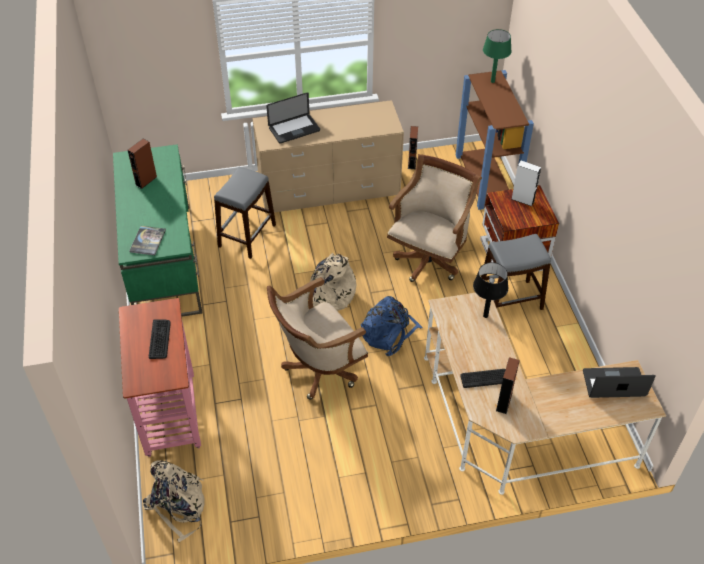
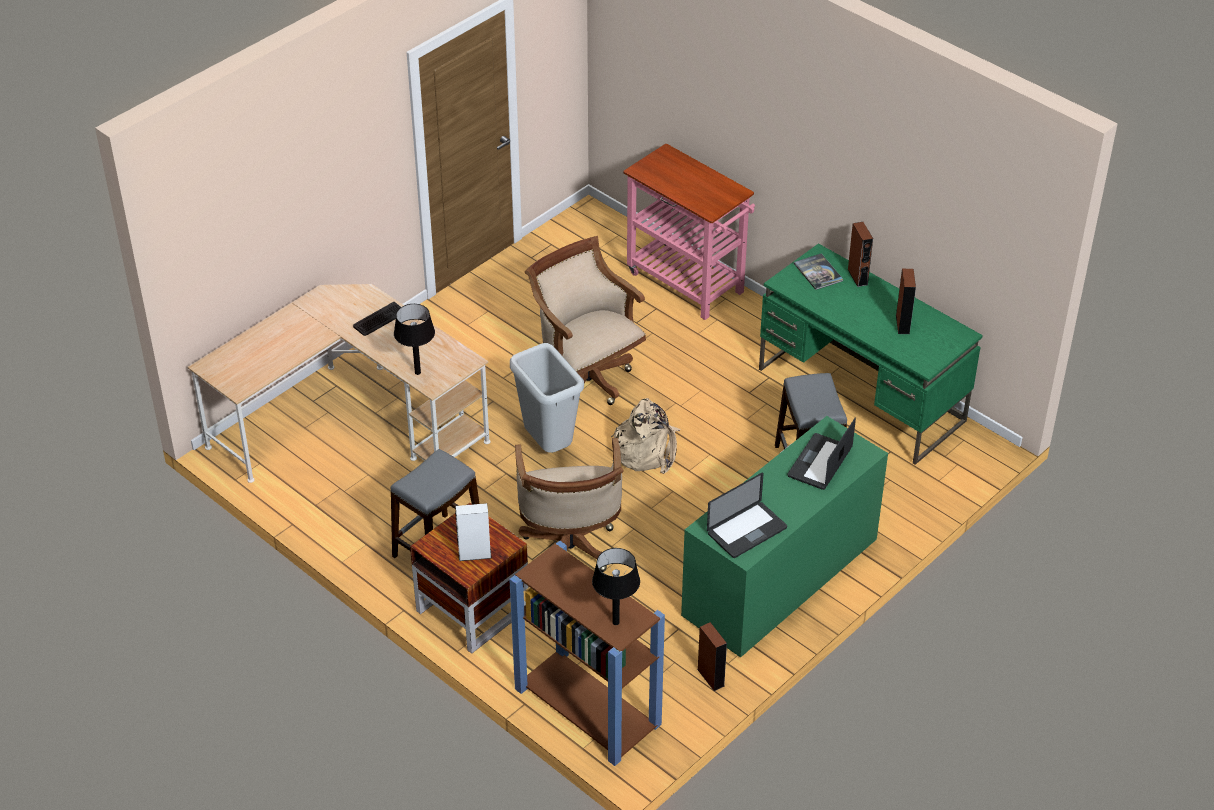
camera: 145 degrees right, 5 degrees down
beige backpack [143,460,205,542] -> none
keyboard [149,319,171,359] -> none
beige dresser [253,100,404,214] -> green dresser [681,416,888,658]
office chair [267,277,368,400] -> office chair turned 60 degrees counterclockwise [525,236,646,405]
blue backpack [361,296,423,356] -> grey trash can [510,343,584,453]
green table lamp [483,29,512,83] -> black table lamp [592,548,640,625]
brown speaker [496,357,520,414] -> brown speaker moved to [847,222,873,287]
laptop [583,367,656,398] -> laptop moved to [707,473,787,558]

